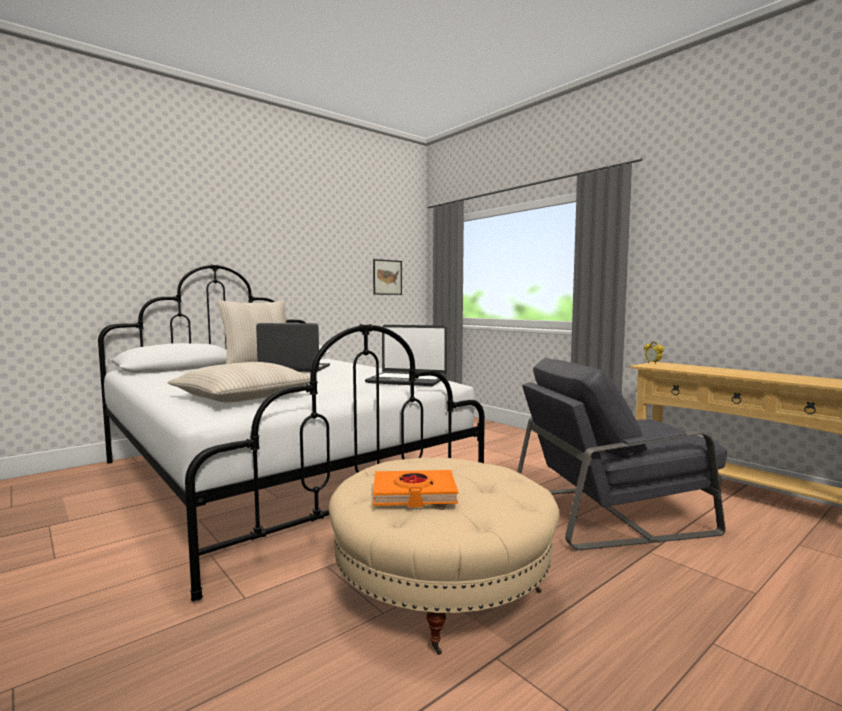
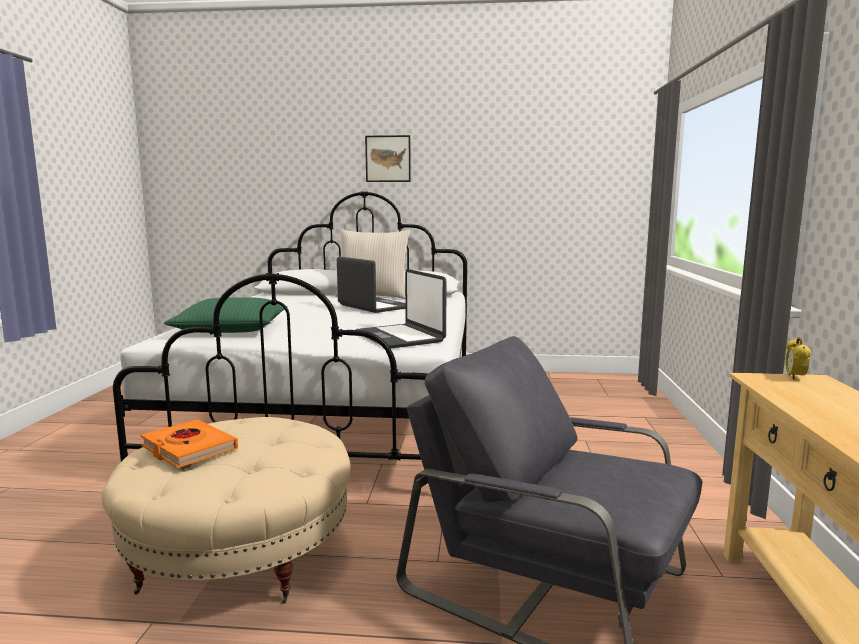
camera: 45 degrees right, 5 degrees up
beige pillow [168,362,317,403] -> green pillow [164,297,287,333]
picture [373,259,402,295] -> picture moved to [365,135,411,182]

